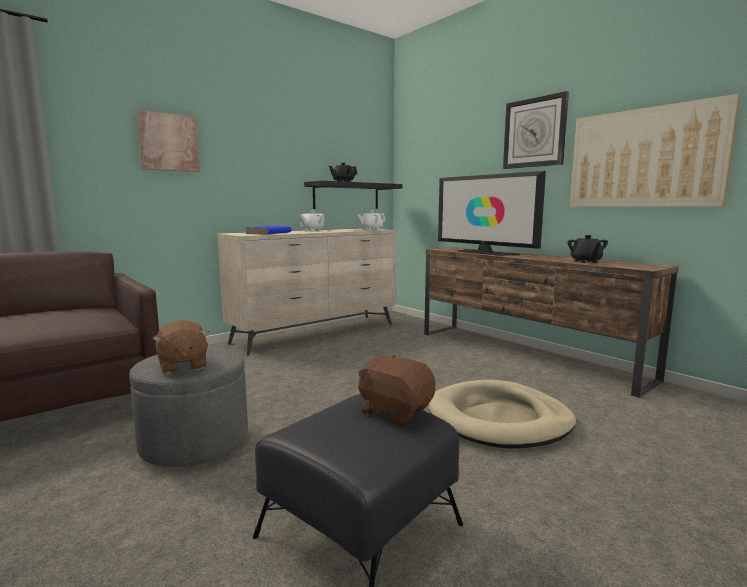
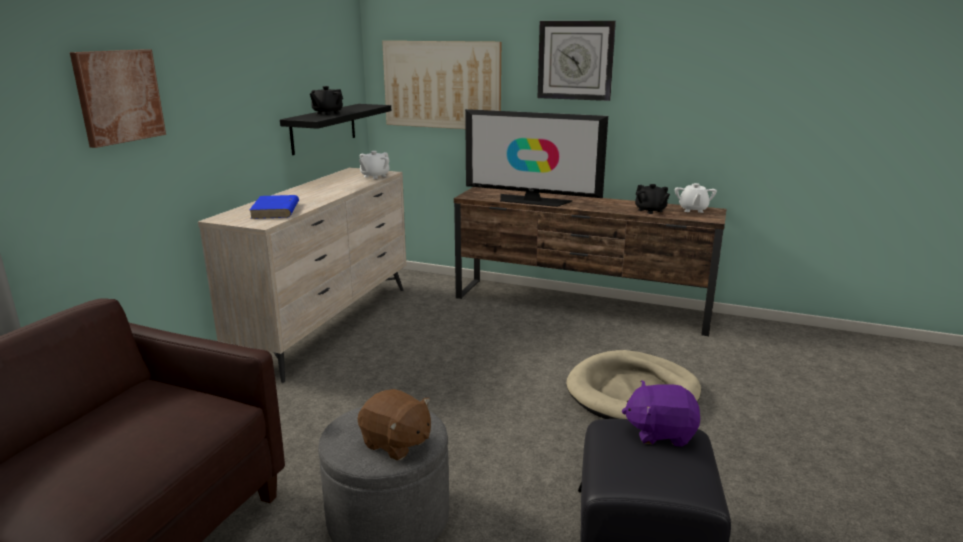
camera: 30 degrees left, 10 degrees up
white teapot [299,211,325,231] -> white teapot moved to [675,183,717,213]
brown plush toy [358,354,435,425] -> purple plush toy [622,380,700,447]
picture [570,94,740,207] -> picture moved to [382,41,501,129]

